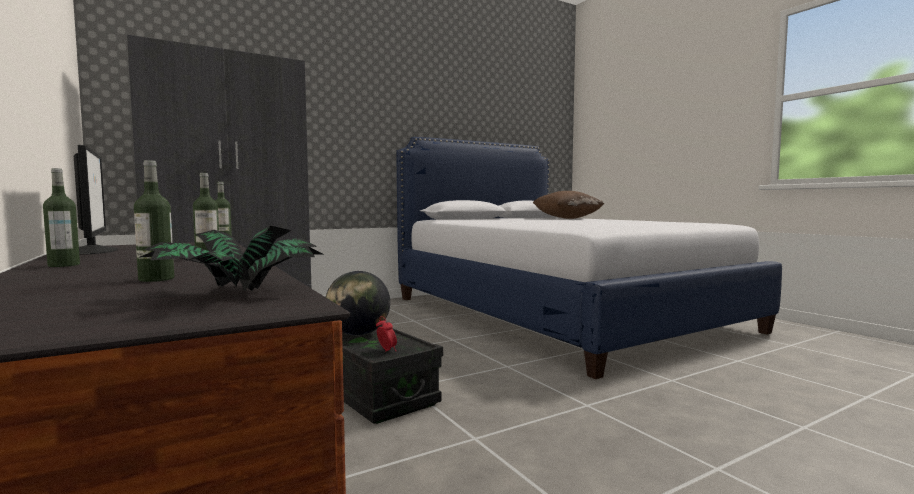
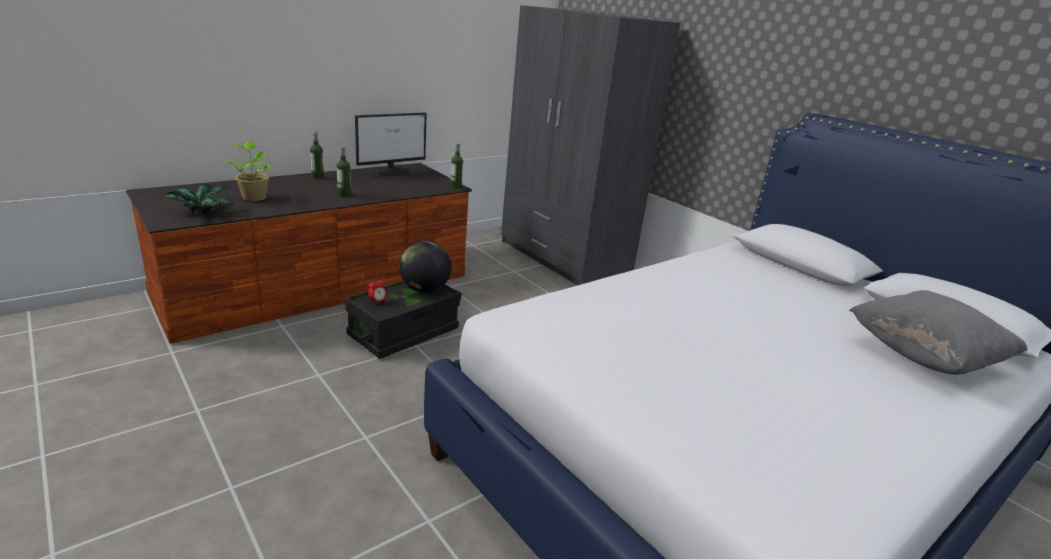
camera: 80 degrees right, 20 degrees up
bottle [134,160,174,282] -> potted plant [225,141,273,201]
brown pillow [533,191,604,219] -> grey pillow [849,290,1028,375]

